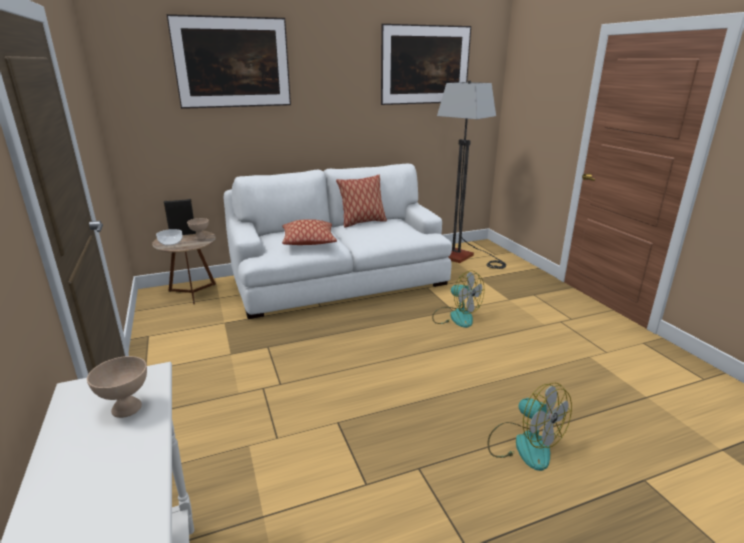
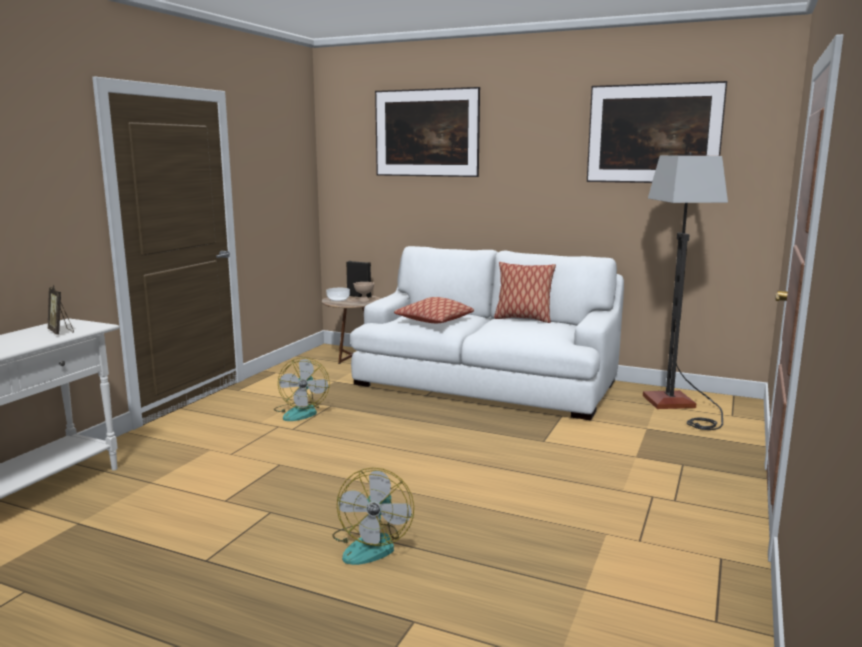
camera: 45 degrees right, 10 degrees down
beige bowl [87,356,147,418] -> picture frame [48,285,74,335]
fan [432,271,484,328] -> fan moved to [274,358,330,421]

